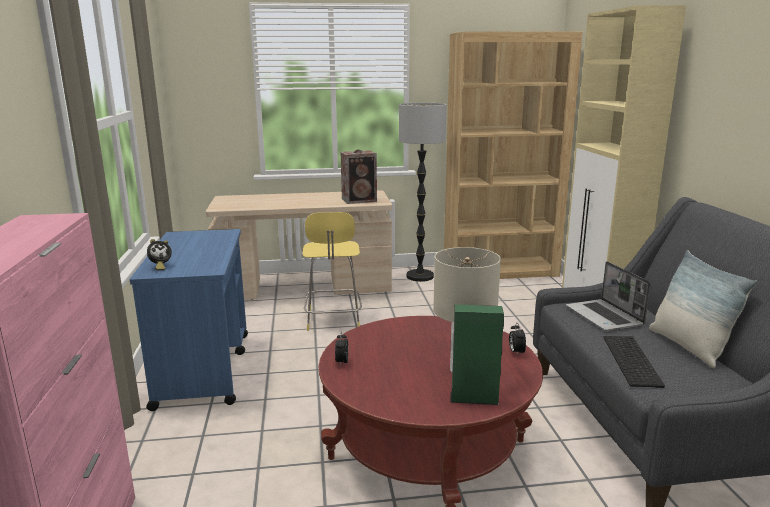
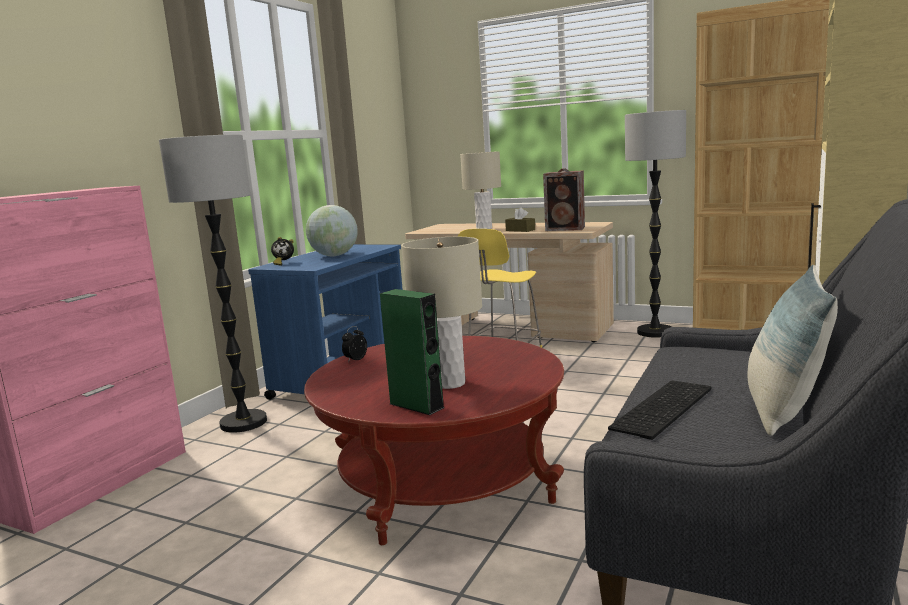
camera: 35 degrees right, 5 degrees down
alarm clock [509,322,526,356] -> none
laptop [566,261,651,331] -> none
none -> floor lamp [159,134,267,433]
none -> globe [306,205,358,256]
none -> beige table lamp [460,151,501,229]
none -> brown tissue box [505,207,535,232]

